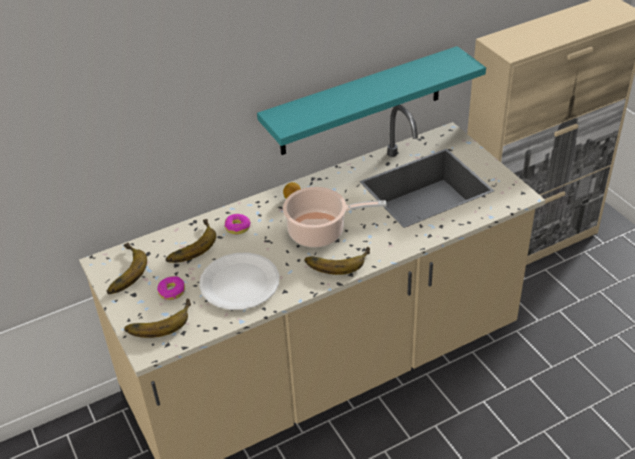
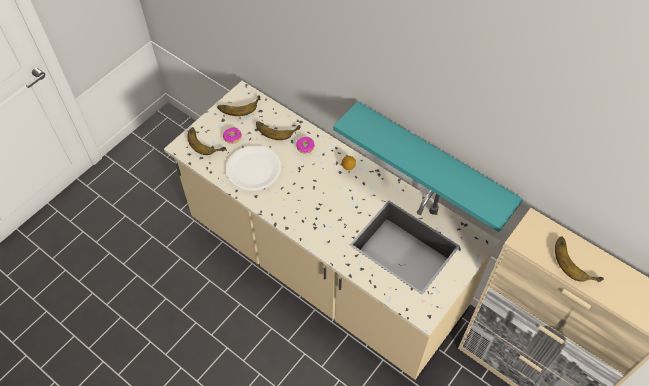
camera: 65 degrees right, 15 degrees up
cooking pot [283,187,386,248] -> none
banana [304,247,370,275] -> banana moved to [555,236,604,282]

